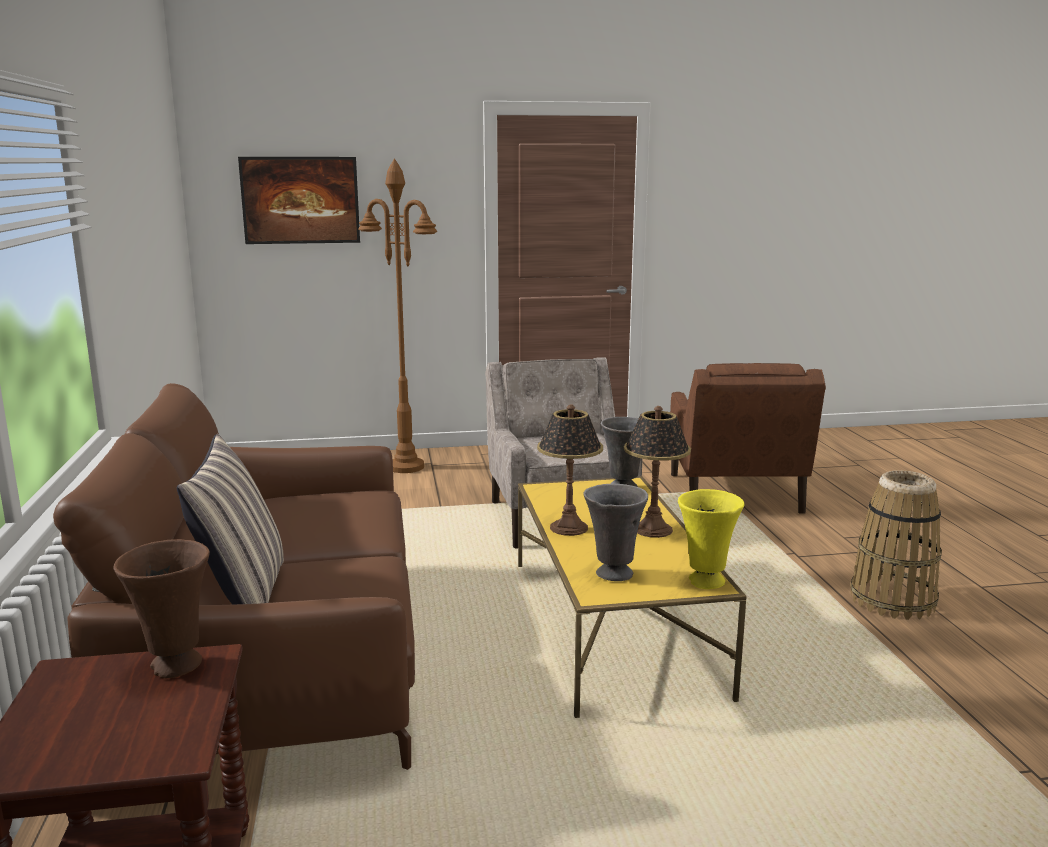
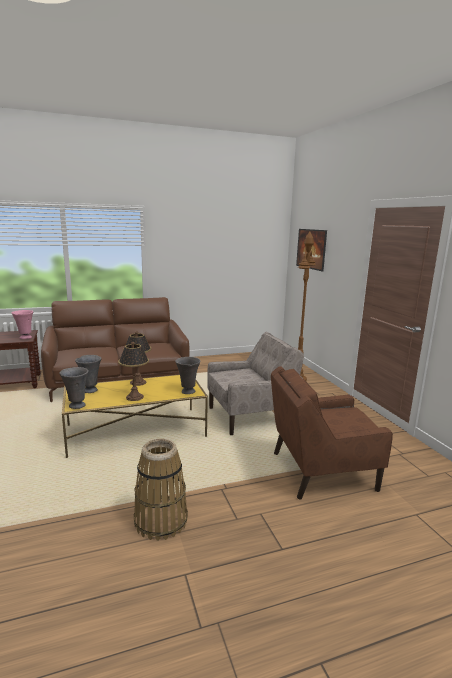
camera: 80 degrees right, 0 degrees up
brown vase [113,539,210,678] -> pink vase [11,310,33,339]
pillow [177,434,284,605] -> none
yellow vase [678,489,745,589] -> grey vase [59,367,88,409]

